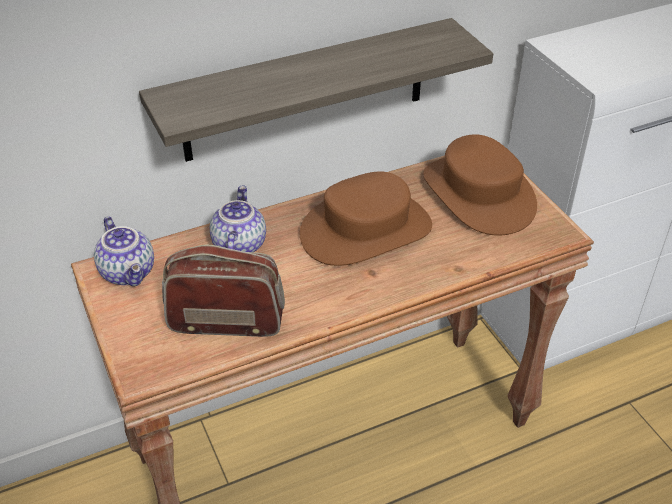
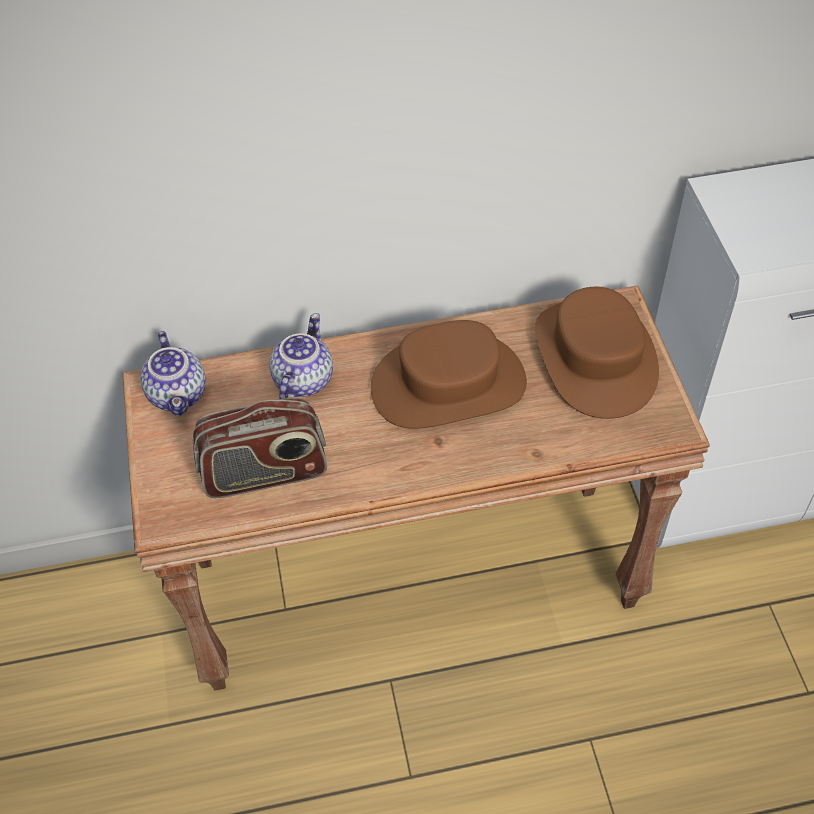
camera: 15 degrees right, 10 degrees up
shelf [139,18,493,162] -> none
radio [162,245,285,337] -> radio turned 150 degrees clockwise [192,397,327,498]

